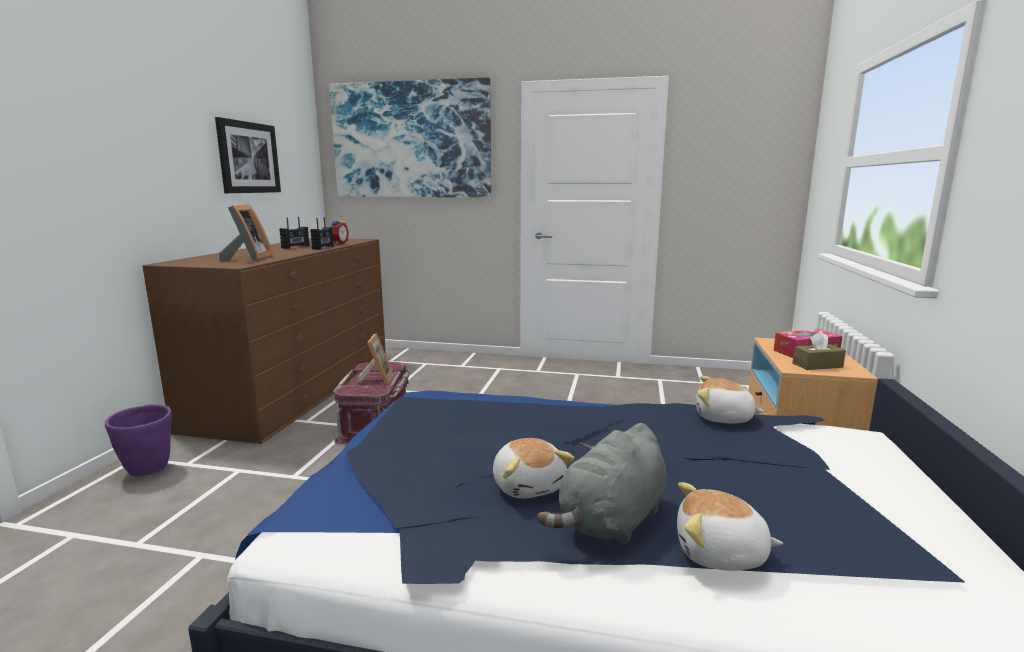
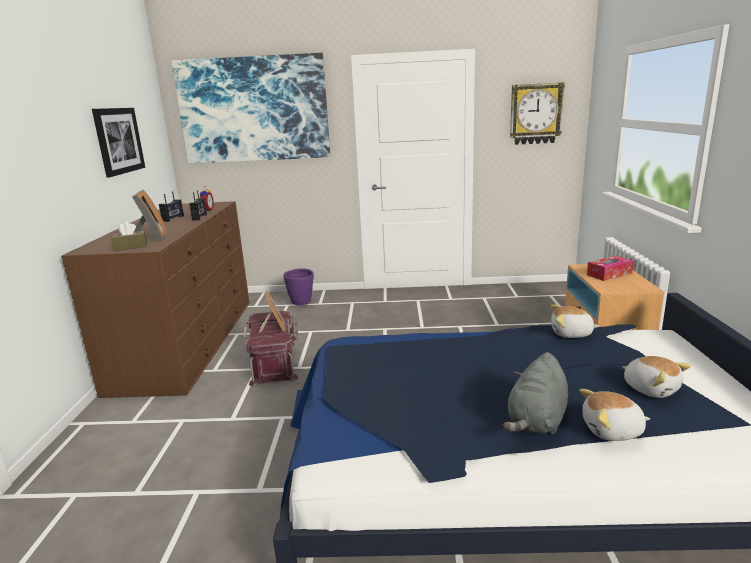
camera: 10 degrees left, 5 degrees up
purple planter [105,404,172,477] -> purple planter moved to [283,269,314,306]
plush toy [493,438,575,499] -> plush toy moved to [623,356,691,398]
brown tissue box [792,331,846,370] -> brown tissue box moved to [111,221,147,251]
none -> wall clock [510,83,565,145]

